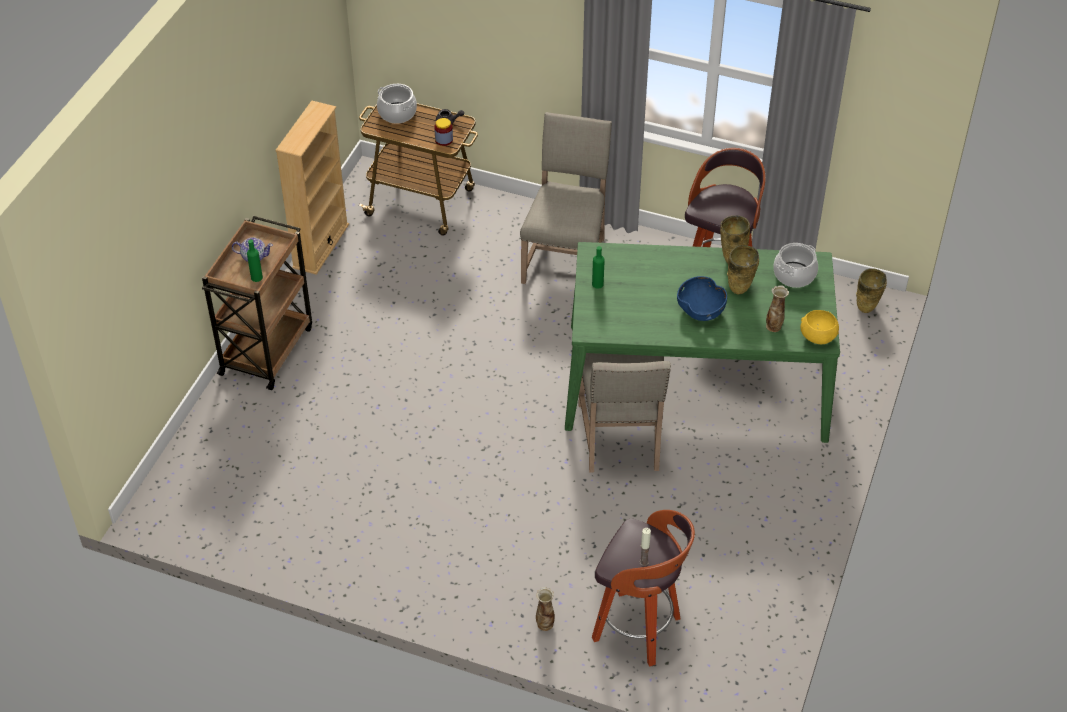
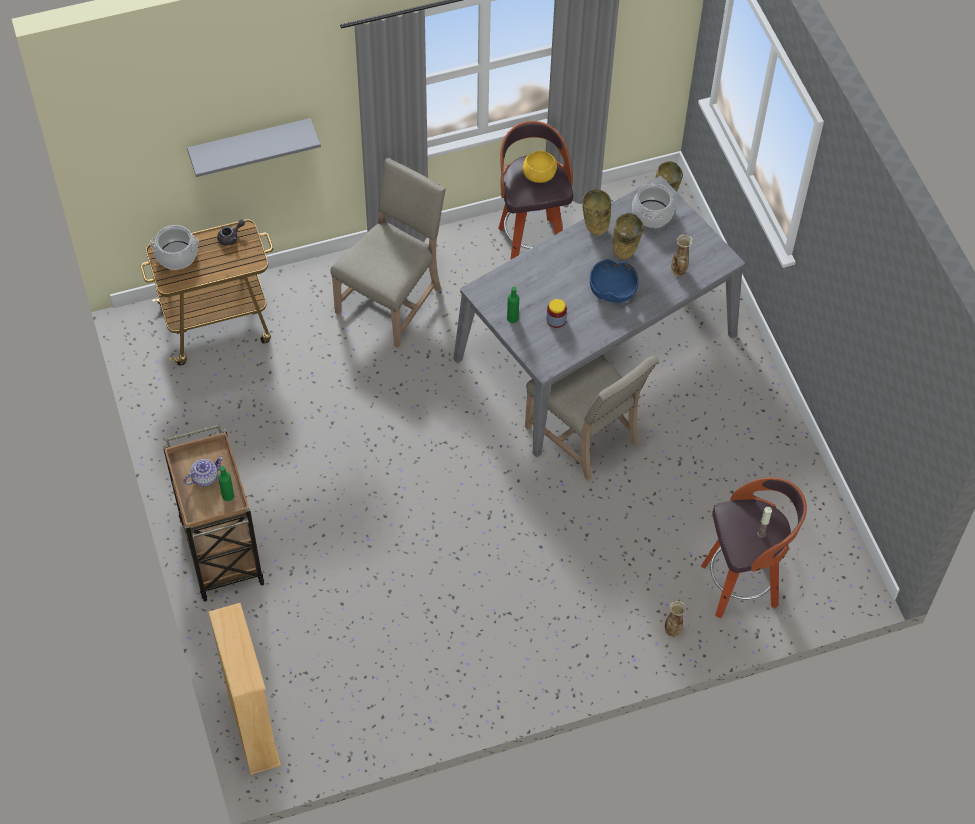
camera: 40 degrees left, 10 degrees up
beige bookcase [275,101,349,275] -> beige bookcase moved to [208,603,281,775]
jar [434,118,453,146] -> jar moved to [547,299,567,328]
beige chair [520,112,612,284] -> beige chair turned 60 degrees clockwise [330,158,446,348]
green dining table [565,242,840,443] -> grey dining table [453,176,745,457]
yellow bowl [800,310,839,344] -> yellow bowl moved to [523,151,557,183]
none -> grey shelf [187,118,321,177]

